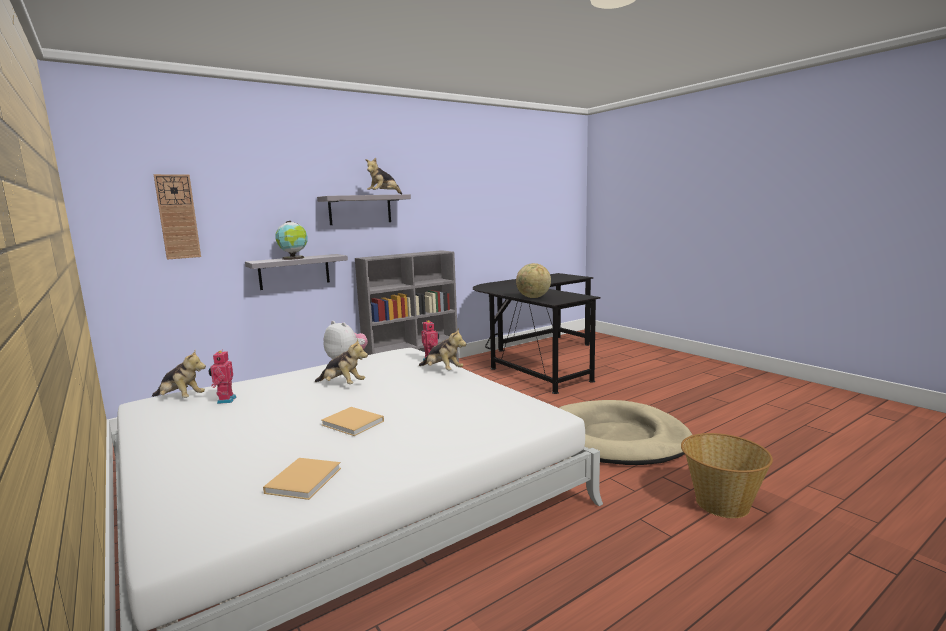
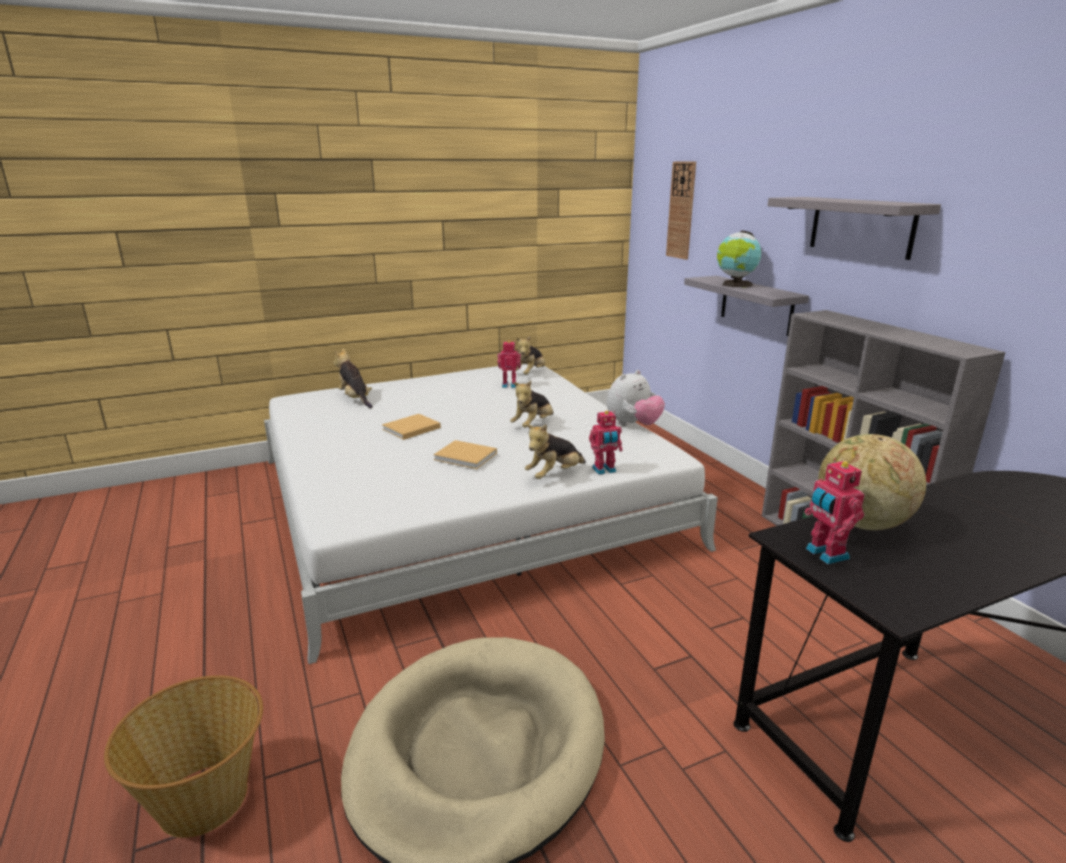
camera: 100 degrees right, 10 degrees up
beige book [263,458,341,500] -> beige book moved to [433,440,497,469]
plush toy [365,158,402,195] -> plush toy moved to [334,348,373,408]
none -> toy robot [804,458,865,564]

